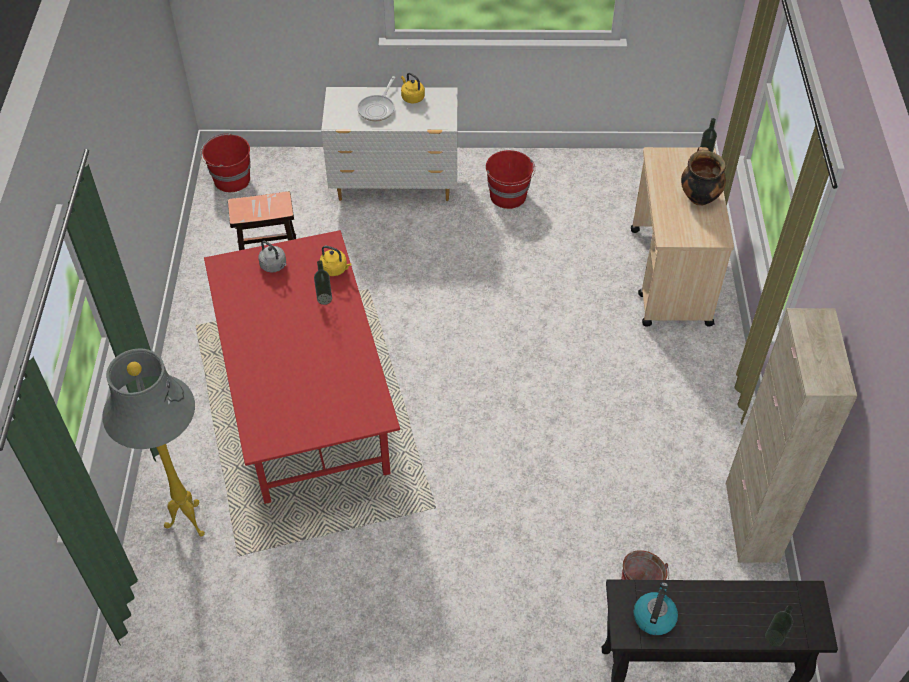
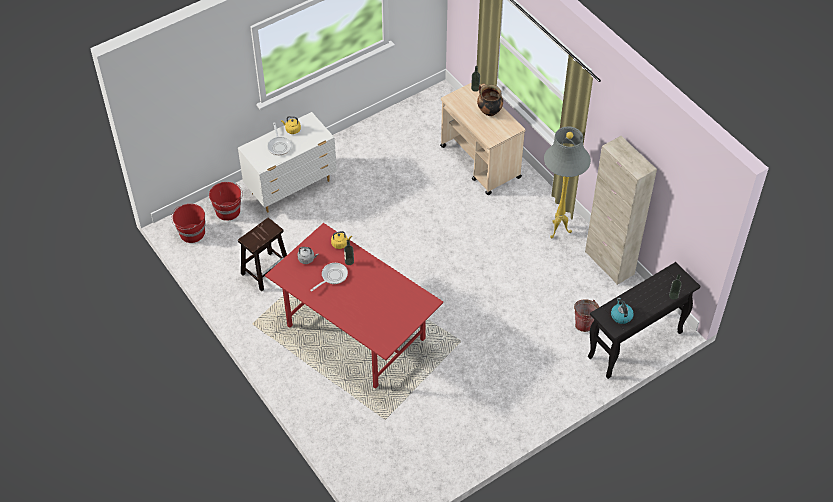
camera: 35 degrees left, 0 degrees up
grey floor lamp [103,348,205,536] -> grey floor lamp moved to [544,127,591,239]
red bucket [486,150,535,209] -> red bucket moved to [209,182,243,221]
none -> frying pan [310,263,348,291]

